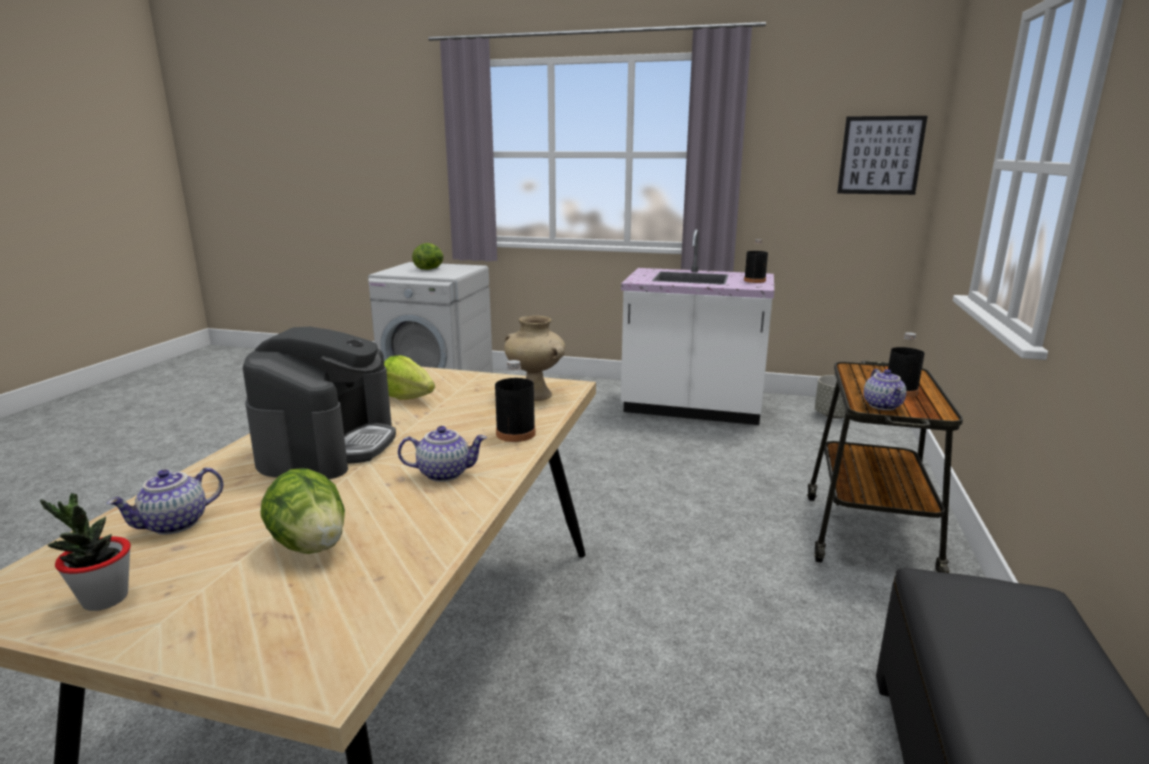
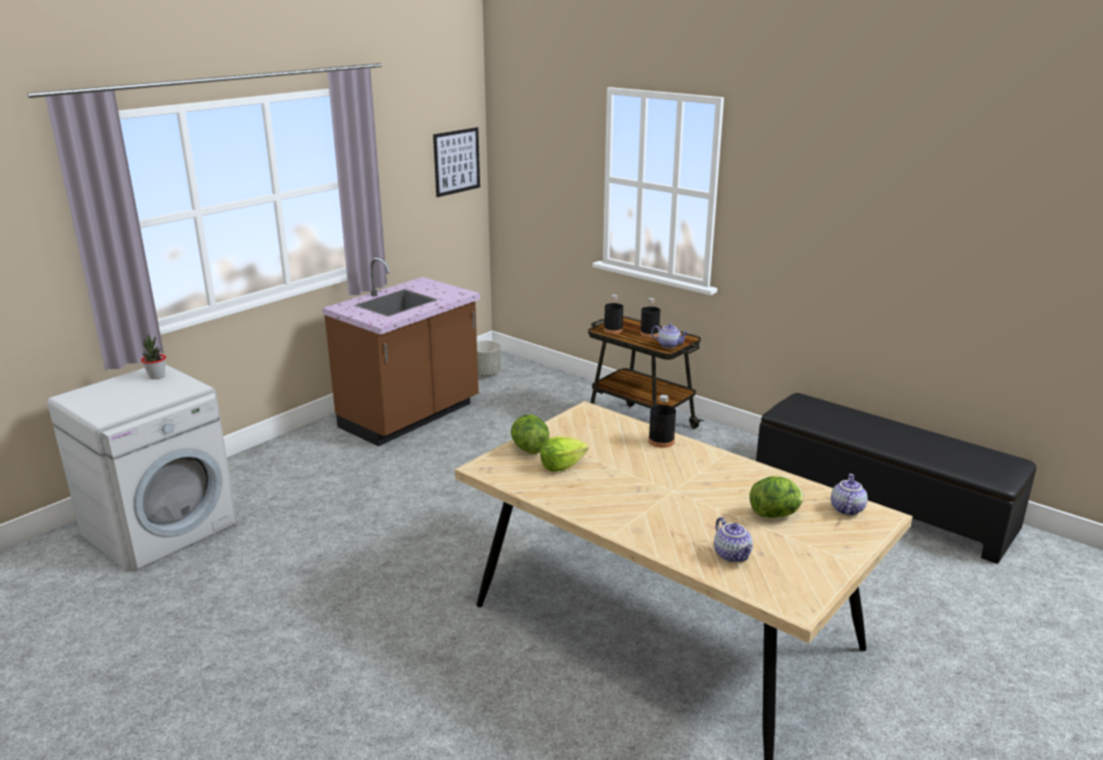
camera: 65 degrees left, 5 degrees up
potted plant [40,493,131,611] -> potted plant moved to [141,335,166,379]
coffee machine [243,327,396,479] -> none
teapot [398,426,487,482] -> teapot moved to [831,474,868,515]
lettuce [412,243,444,270] -> lettuce moved to [511,414,549,454]
beige vase [504,316,565,401] -> none
white counter [621,229,774,425] -> brown counter [323,257,480,446]
black bottle [744,239,768,283] -> black bottle moved to [604,295,624,334]

